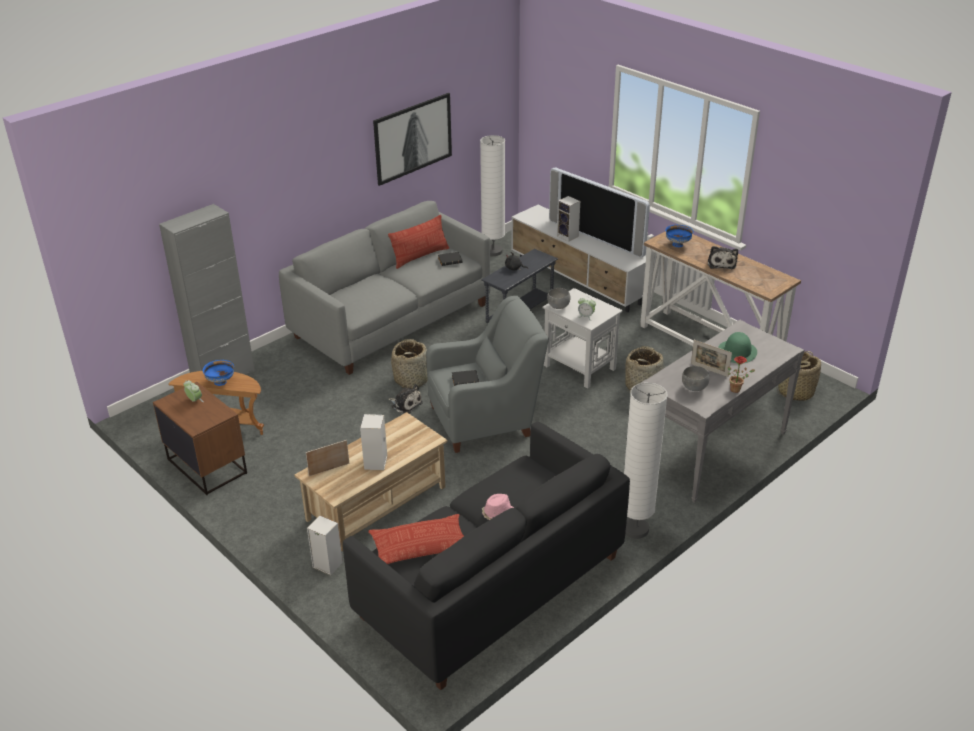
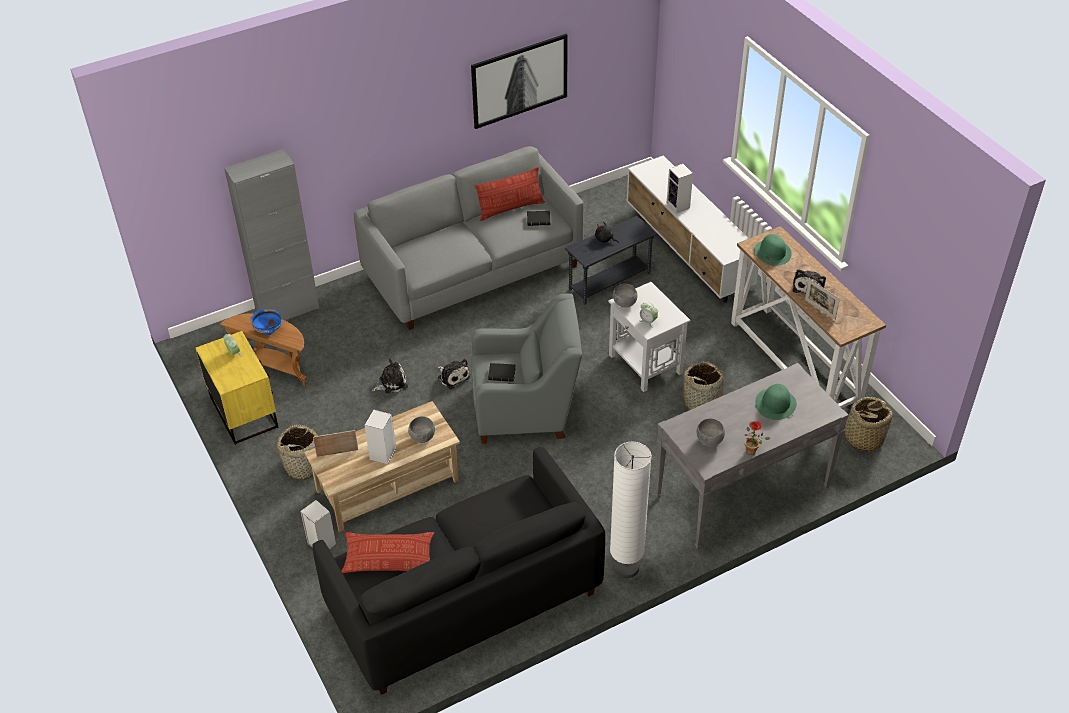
camera: 15 degrees right, 10 degrees up
brown nightstand [153,382,247,495] -> yellow nightstand [196,331,278,445]
basket [391,339,428,388] -> basket moved to [277,425,318,480]
white floor lamp [480,135,505,256] -> none
pink hat [482,494,514,520] -> none
television [549,167,650,258] -> none
blue bowl [665,225,694,247] -> green hat [754,234,792,266]
picture frame [691,340,732,377] -> picture frame moved to [805,278,840,320]
none -> plush toy [372,359,408,394]
none -> grey bowl [408,416,435,443]

